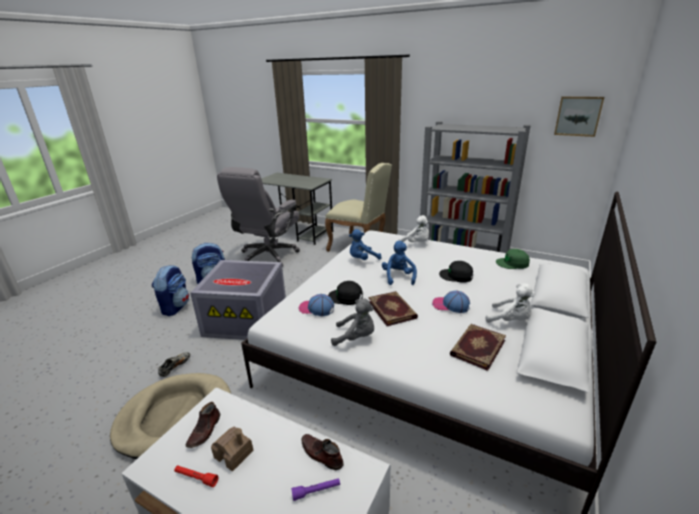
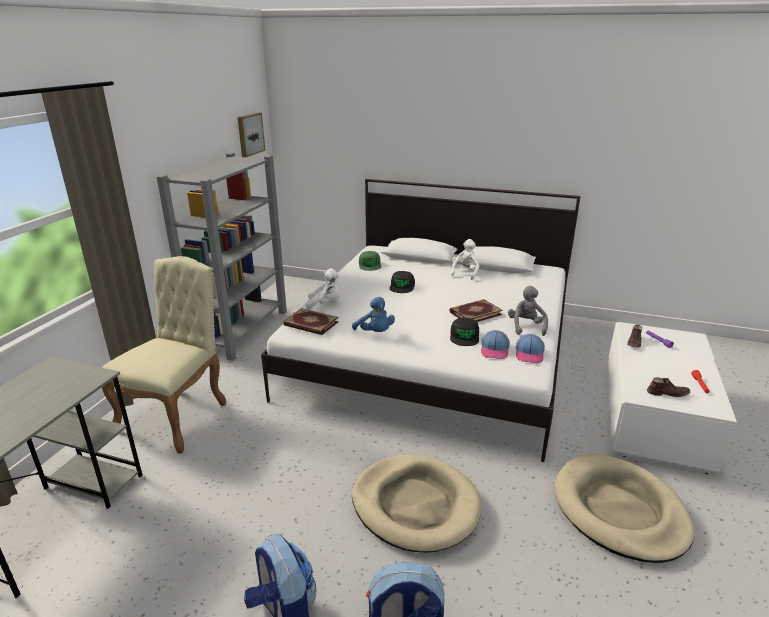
camera: 100 degrees left, 0 degrees up
shoe [158,352,190,377] -> none
grey storage box [190,260,286,340] -> beige dog bed [352,454,482,553]
toy house [211,427,253,472] -> none
grey office chair [217,167,300,267] -> none
blue plush toy [382,241,417,285] -> none
white plush toy [399,215,429,242] -> white plush toy turned 60 degrees clockwise [306,268,340,310]
cap [432,290,470,313] -> cap moved to [515,334,545,363]
book [450,324,506,371] -> book moved to [283,308,338,335]

